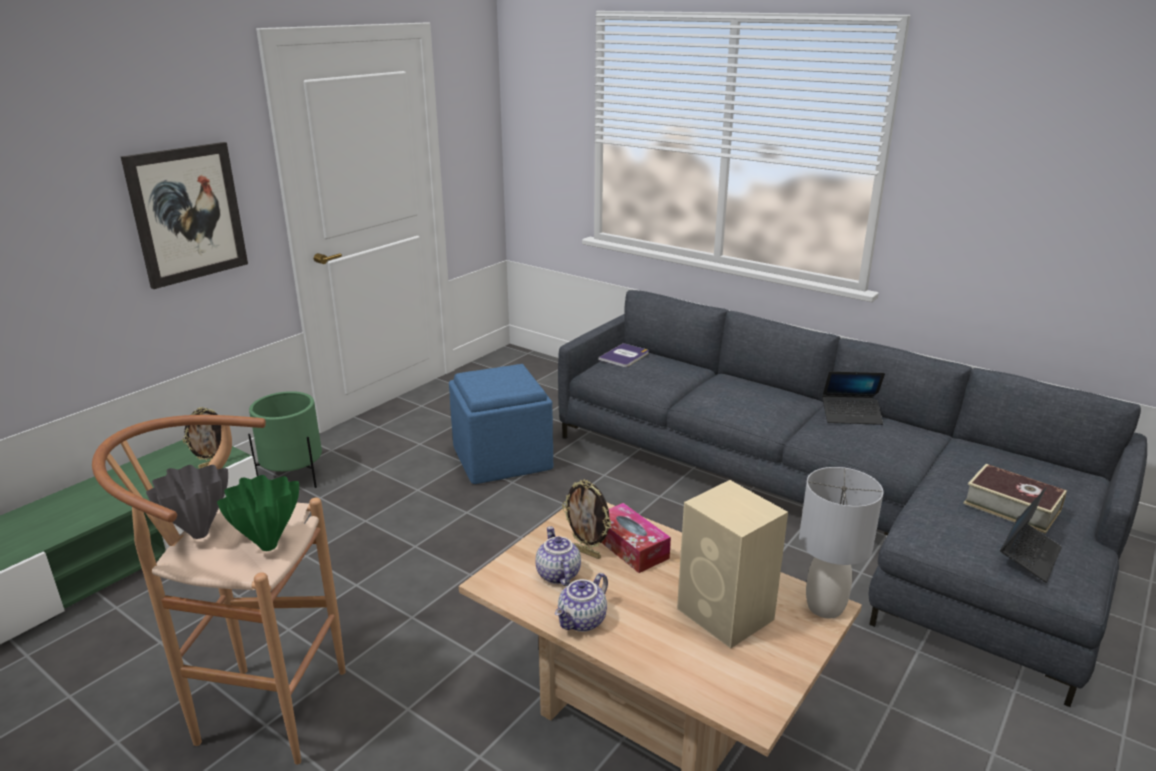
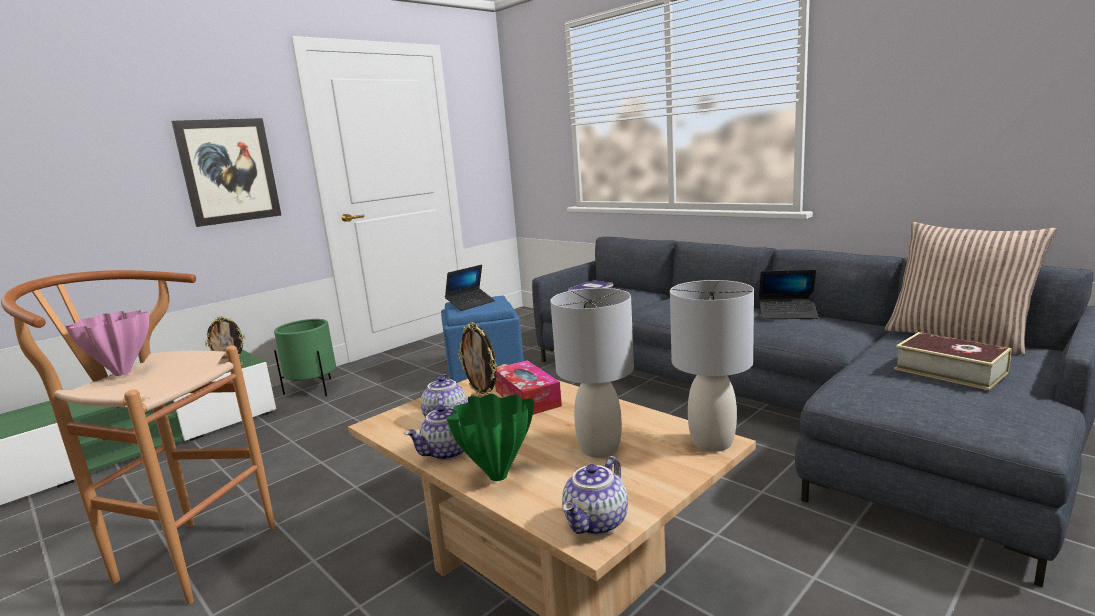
camera: 10 degrees right, 10 degrees down
grey vase [146,465,228,539] -> pink vase [65,311,149,376]
green vase [217,475,299,551] -> green vase moved to [447,394,534,481]
beige speaker [677,480,788,648] -> grey table lamp [550,288,634,458]
laptop [1000,487,1062,583] -> laptop moved to [445,265,495,311]
none -> teapot [562,456,628,536]
none -> pillow [885,222,1057,355]

